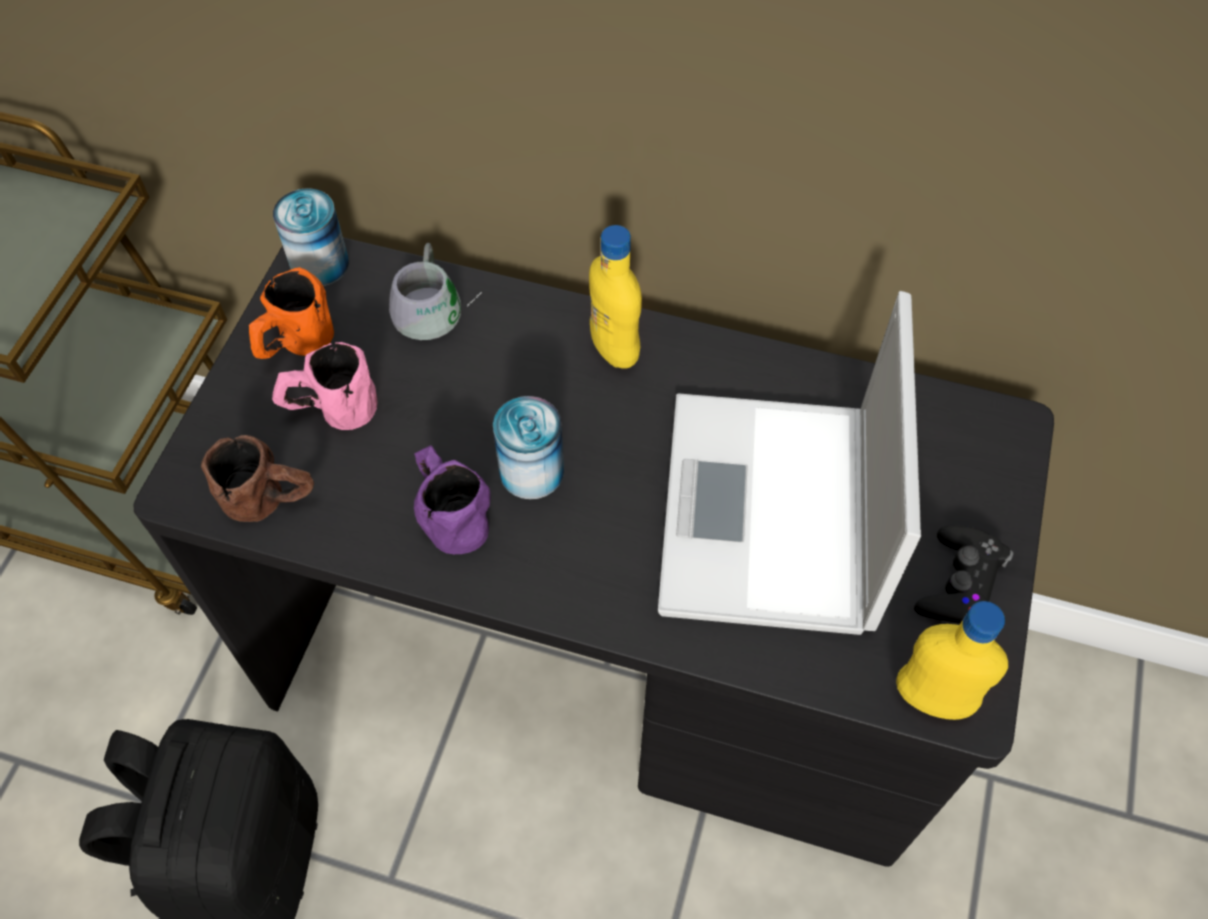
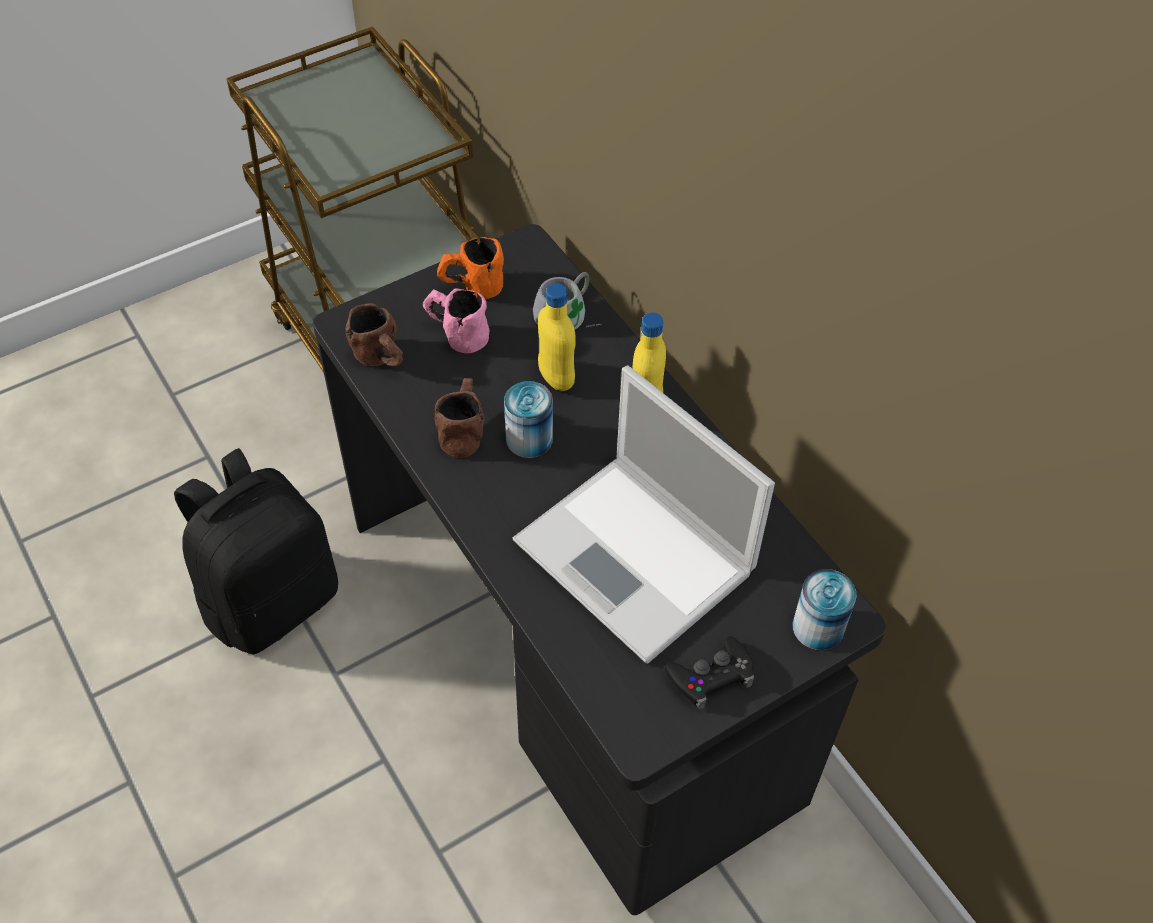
camera: 40 degrees right, 5 degrees down
can [273,188,349,286] -> can moved to [792,569,857,650]
purple mug [414,445,491,554] -> brown mug [435,378,485,458]
laptop [658,291,921,635] -> laptop turned 90 degrees counterclockwise [513,366,775,664]
yellow bottle [896,601,1008,720] -> yellow bottle moved to [538,283,576,391]

